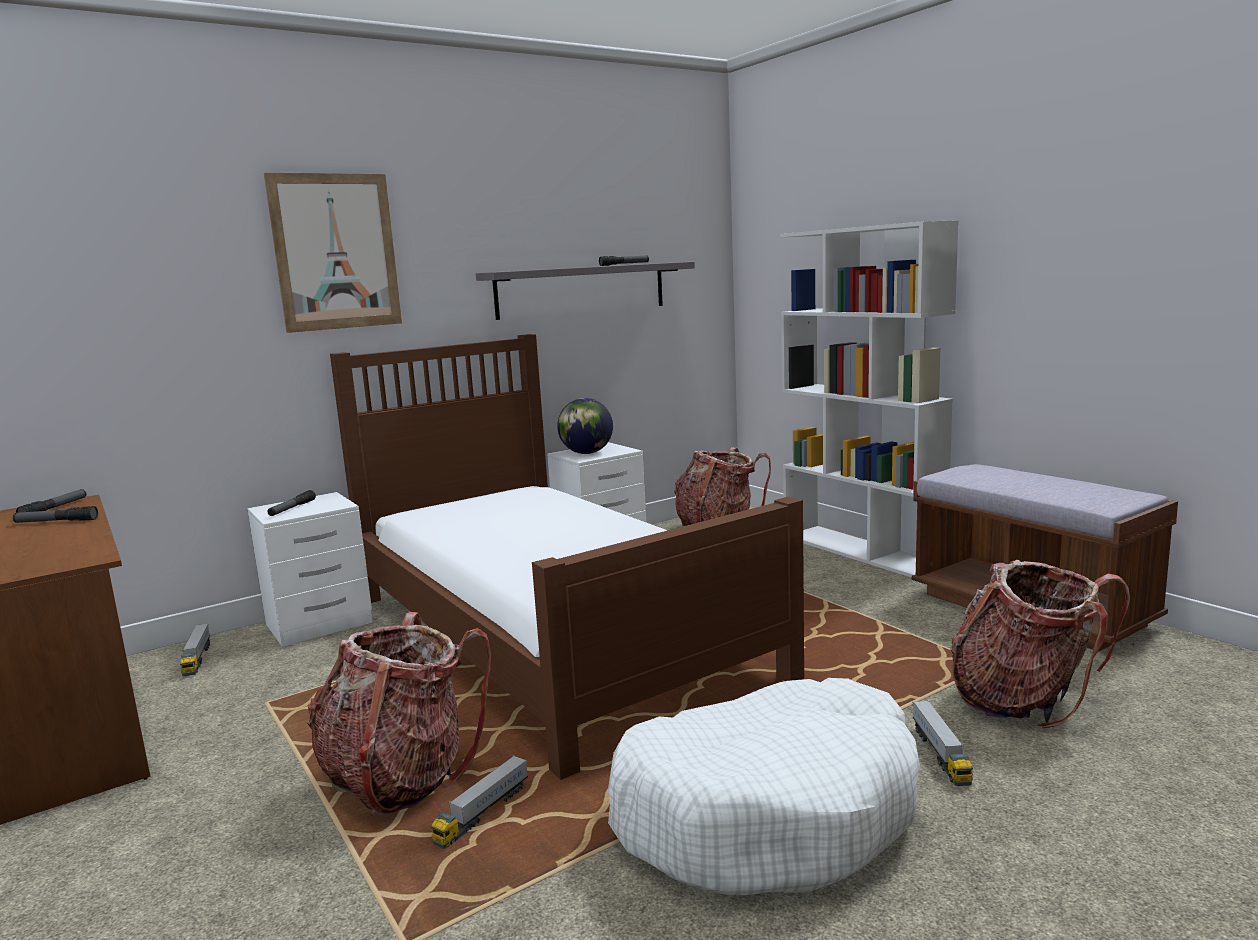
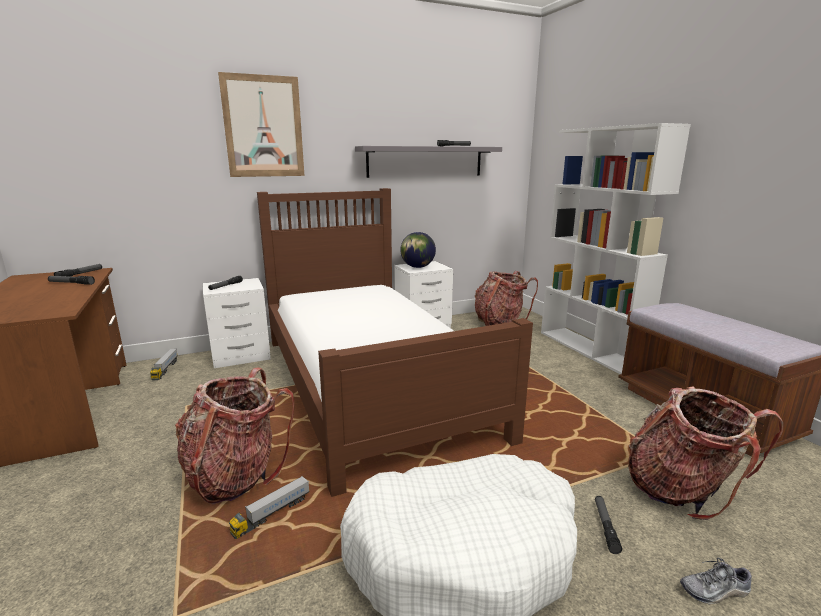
camera: 10 degrees right, 5 degrees up
toy truck [913,700,973,786] -> flashlight [595,496,622,554]
none -> shoe [680,558,752,605]

